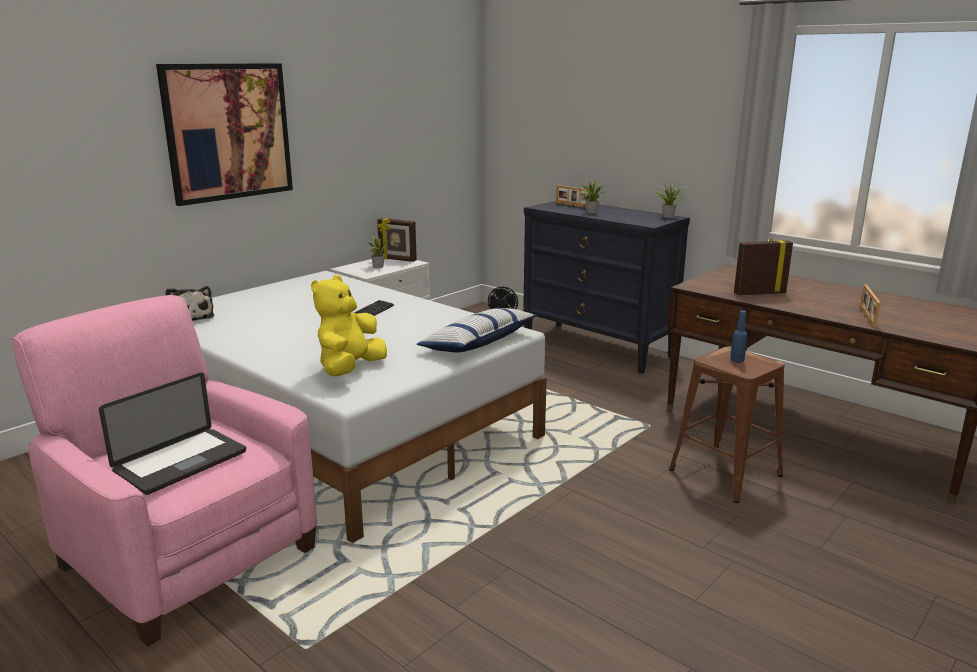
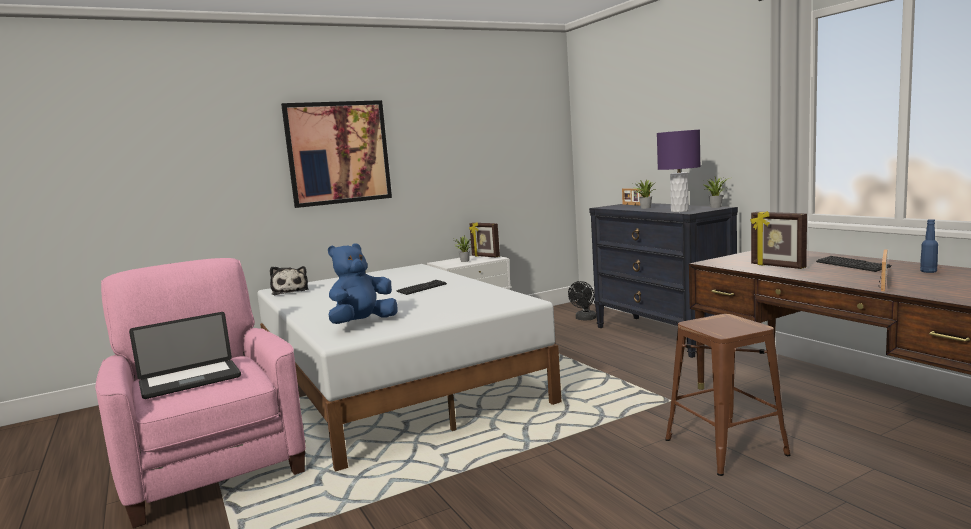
camera: 20 degrees right, 10 degrees down
yellow plush toy [311,275,387,377] -> blue plush toy [328,243,398,324]
pillow [416,308,537,353] -> none
blue bottle [730,310,747,362] -> blue bottle moved to [920,219,938,273]
picture frame [734,239,793,295] -> picture frame turned 135 degrees counterclockwise [750,211,807,269]
none -> purple table lamp [657,130,701,212]
none -> keyboard [816,256,892,272]

